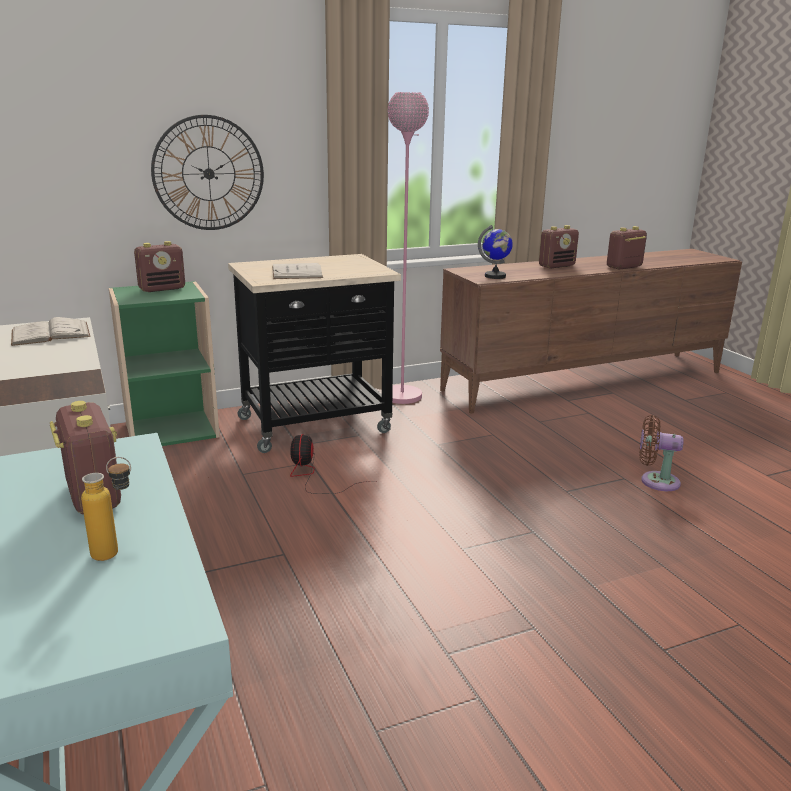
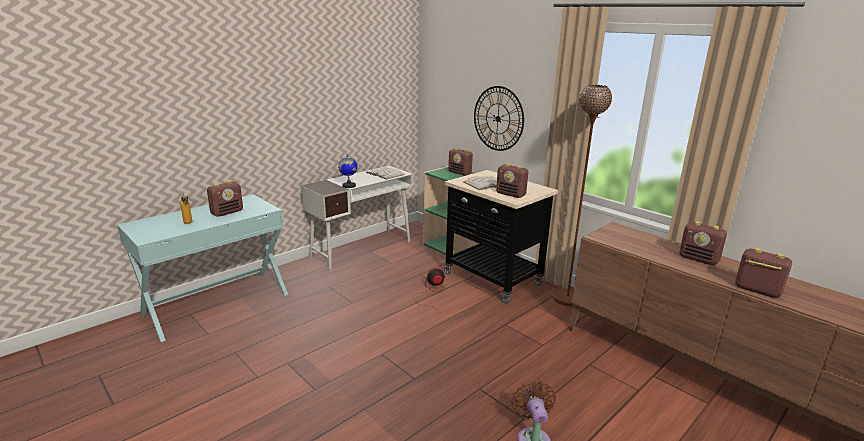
camera: 70 degrees right, 0 degrees up
pink floor lamp [388,92,429,404] -> brown floor lamp [553,85,612,307]
globe [478,225,513,279] -> globe moved to [338,154,357,188]
none -> radio [496,163,528,198]

